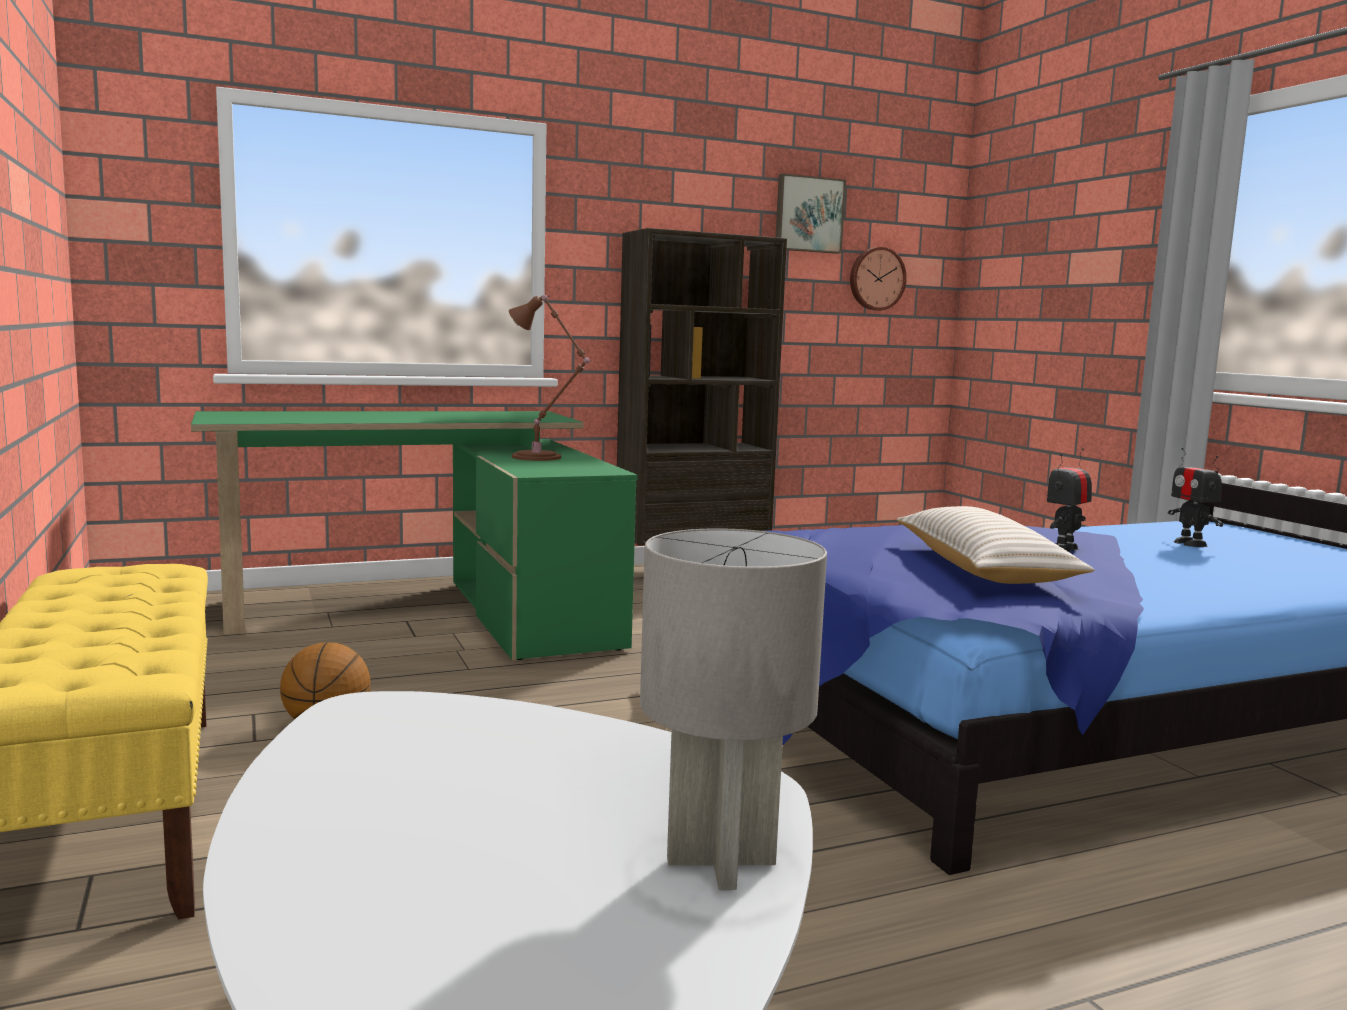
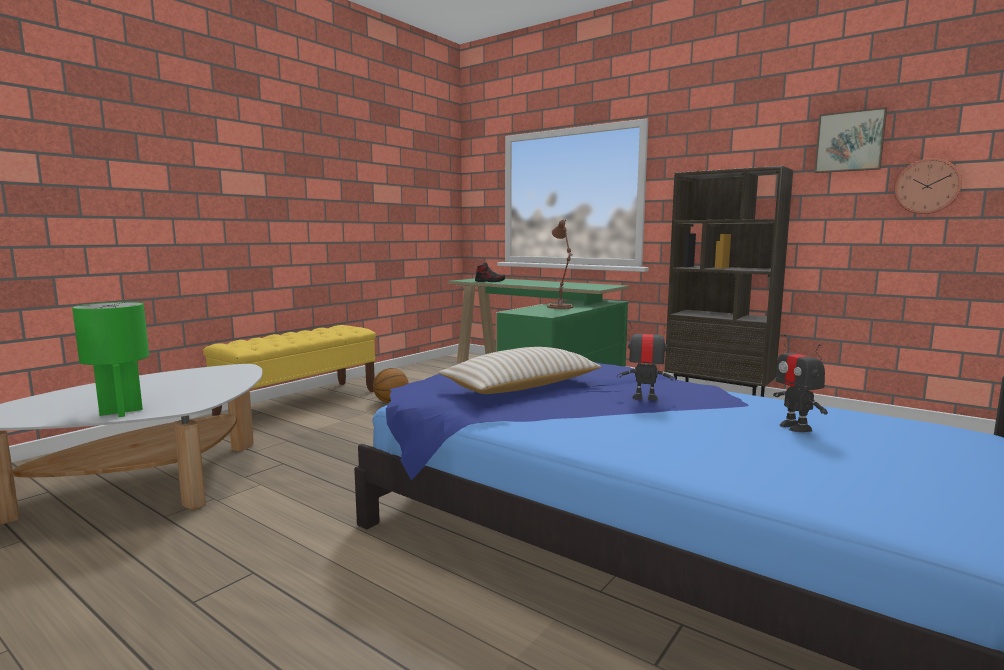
camera: 60 degrees right, 0 degrees up
grey table lamp [640,528,827,890] -> green table lamp [72,302,149,417]
toy robot [1168,448,1223,547] -> toy robot turned 60 degrees counterclockwise [773,334,828,432]
none -> shoe [475,262,505,282]

